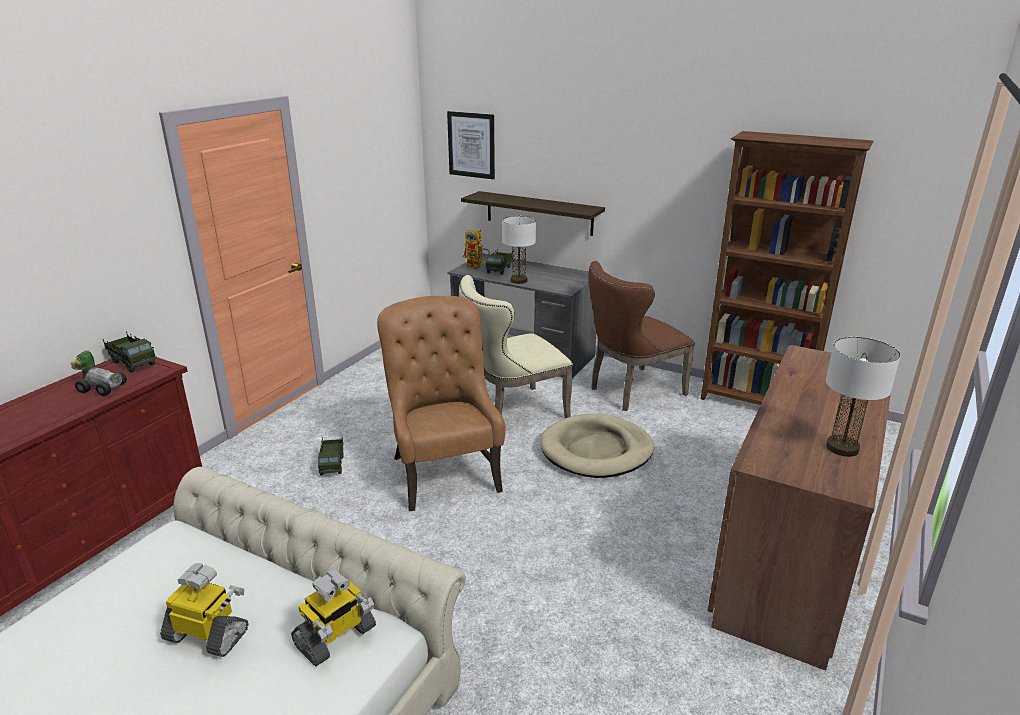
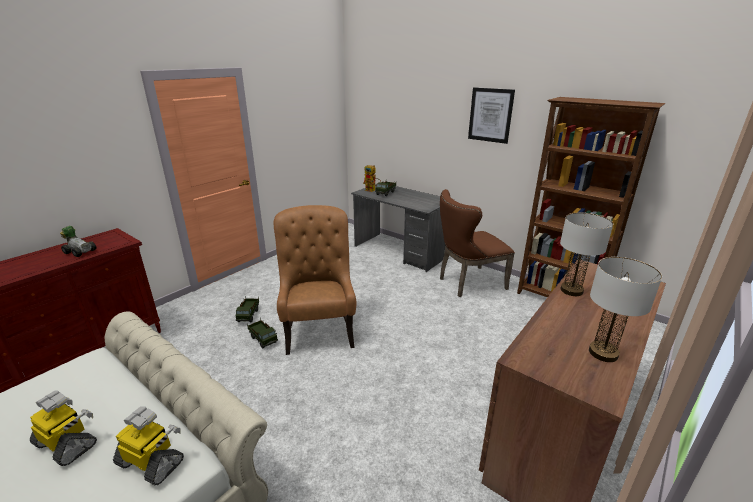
camera: 10 degrees right, 0 degrees up
toy truck [103,331,157,372] -> toy truck moved to [247,318,278,349]
toy robot [291,569,376,666] -> toy robot turned 120 degrees counterclockwise [113,406,184,485]
picture [447,111,495,179] -> picture moved to [468,87,515,144]
beige chair [459,275,573,418] -> none
shelf [461,191,605,236] -> none
table lamp [503,216,536,284] -> table lamp moved to [560,213,613,296]
beige dog bed [540,413,654,478] -> none

